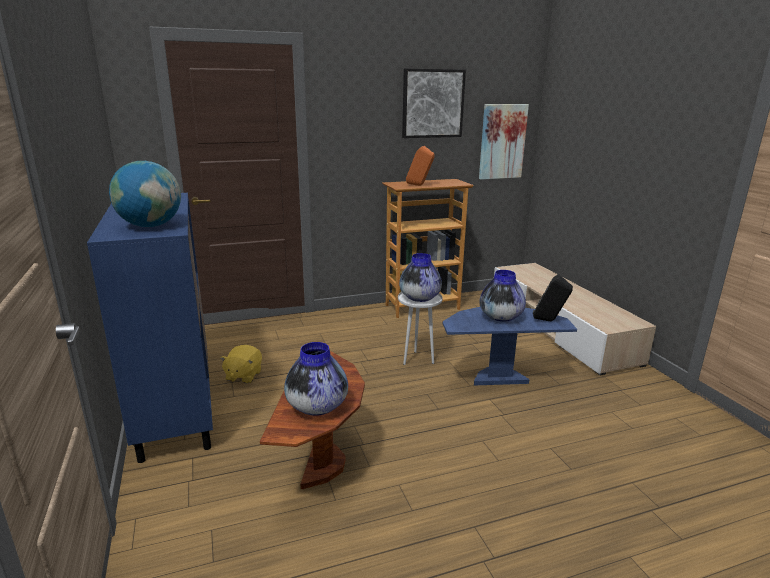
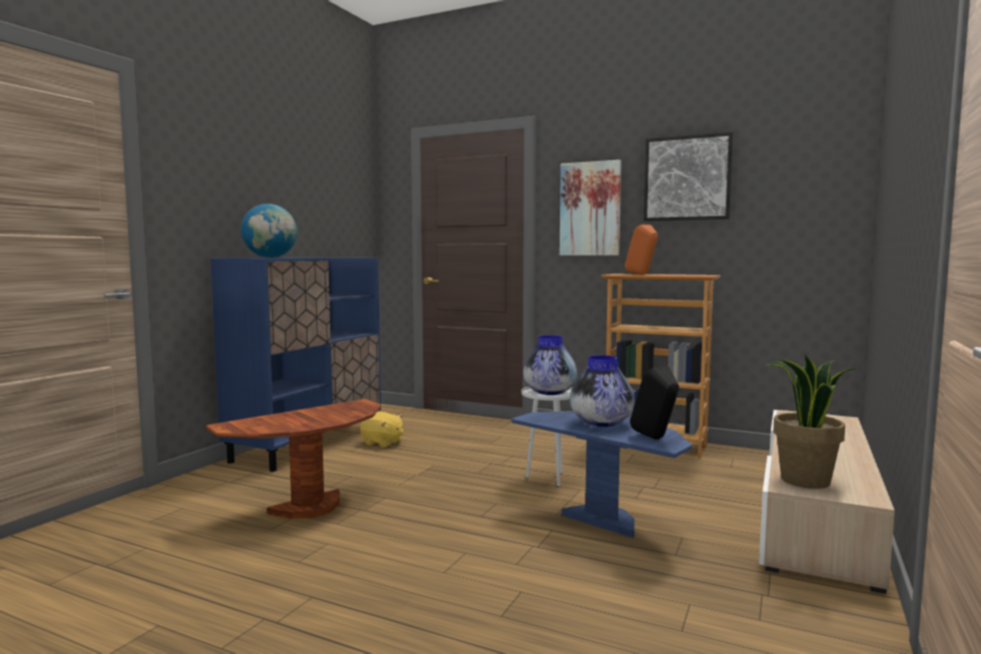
camera: 45 degrees right, 15 degrees down
yellow plush toy [220,345,262,384] -> yellow plush toy turned 120 degrees counterclockwise [360,412,404,448]
vase [284,342,348,416] -> none
picture [479,104,529,179] -> picture moved to [560,160,621,255]
none -> potted plant [766,354,856,489]

